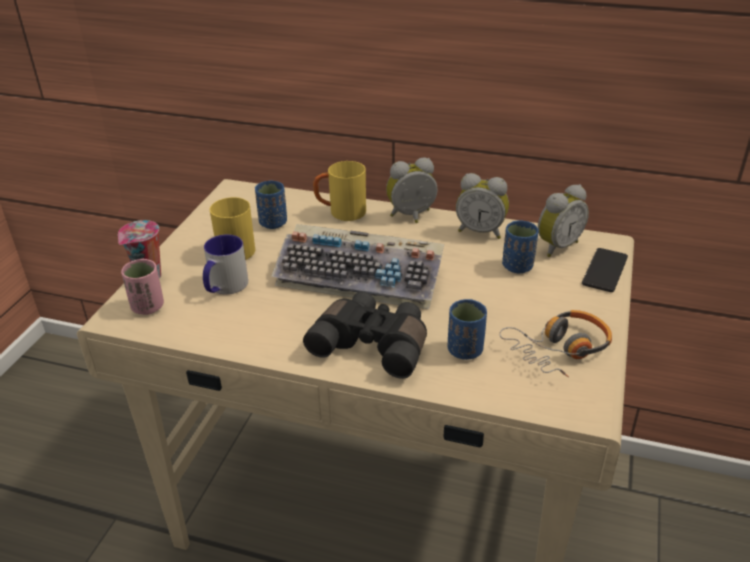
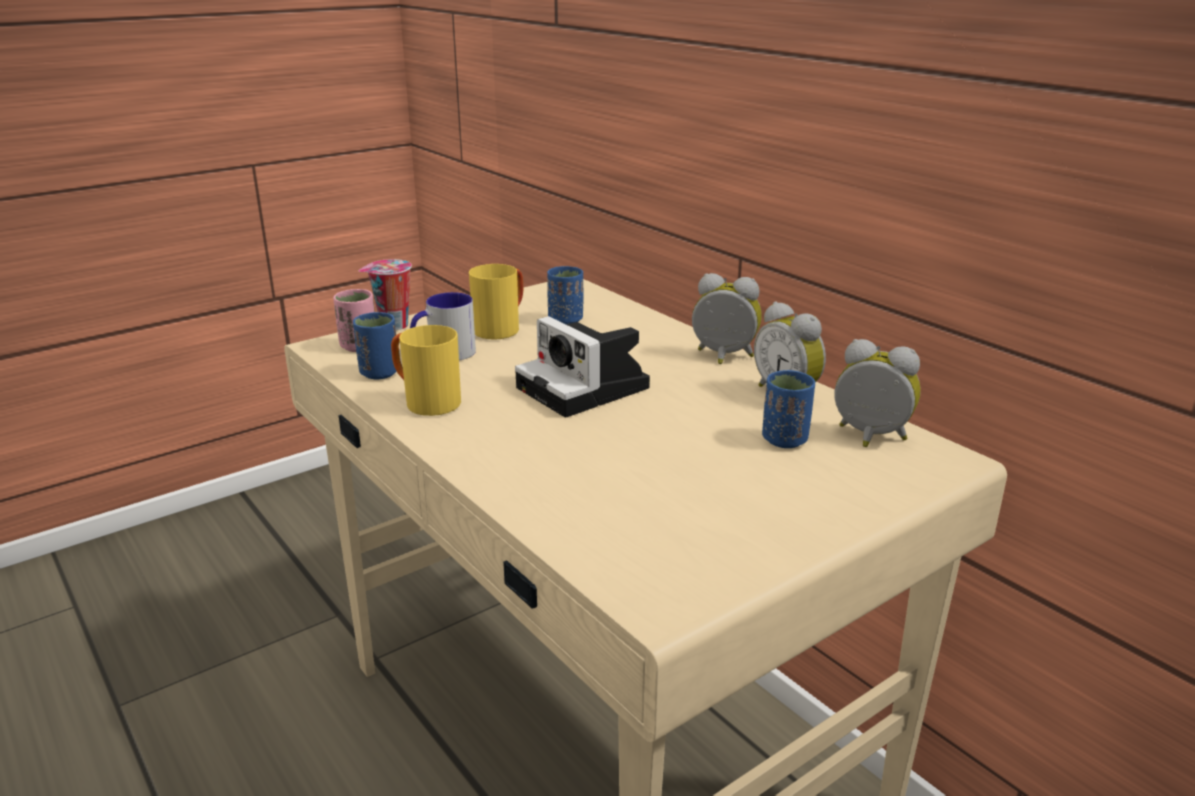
camera: 35 degrees right, 10 degrees down
keyboard [271,224,444,309] -> camera [515,316,650,417]
black binoculars [303,292,427,379] -> none
yellow mug [313,161,366,221] -> yellow mug moved to [391,325,461,416]
blue cup [448,299,487,360] -> blue cup moved to [353,312,397,379]
headphones [499,310,612,377] -> none
alarm clock [538,184,589,257] -> alarm clock turned 150 degrees counterclockwise [834,339,921,447]
phone [582,248,628,292] -> none

